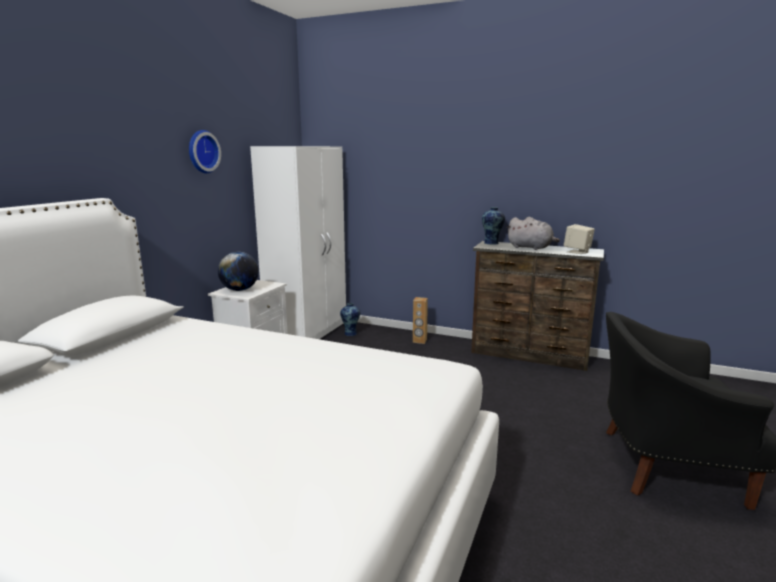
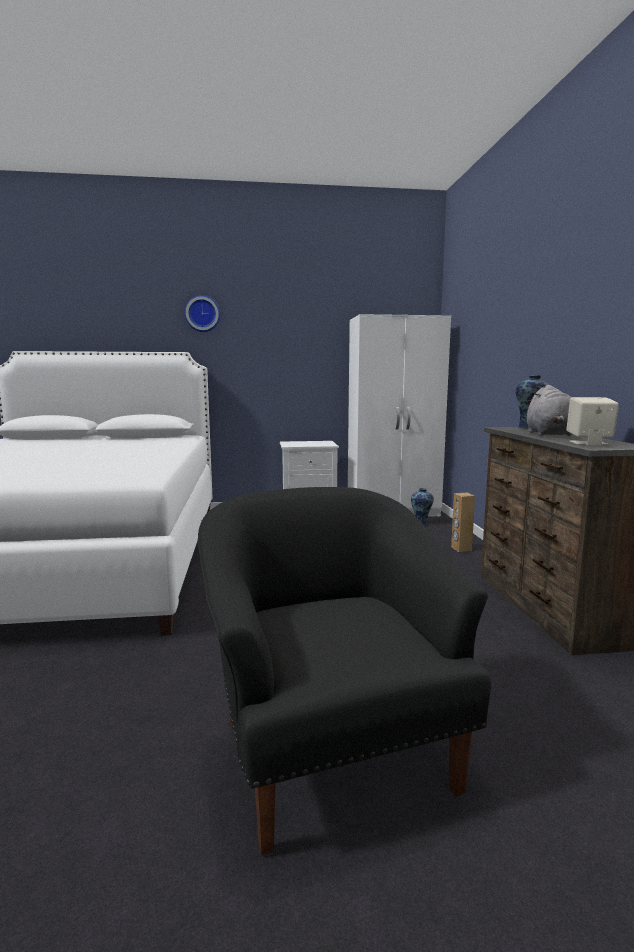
camera: 60 degrees right, 5 degrees down
wall clock [189,130,221,173] -> wall clock moved to [184,295,220,332]
globe [218,252,259,291] -> none

